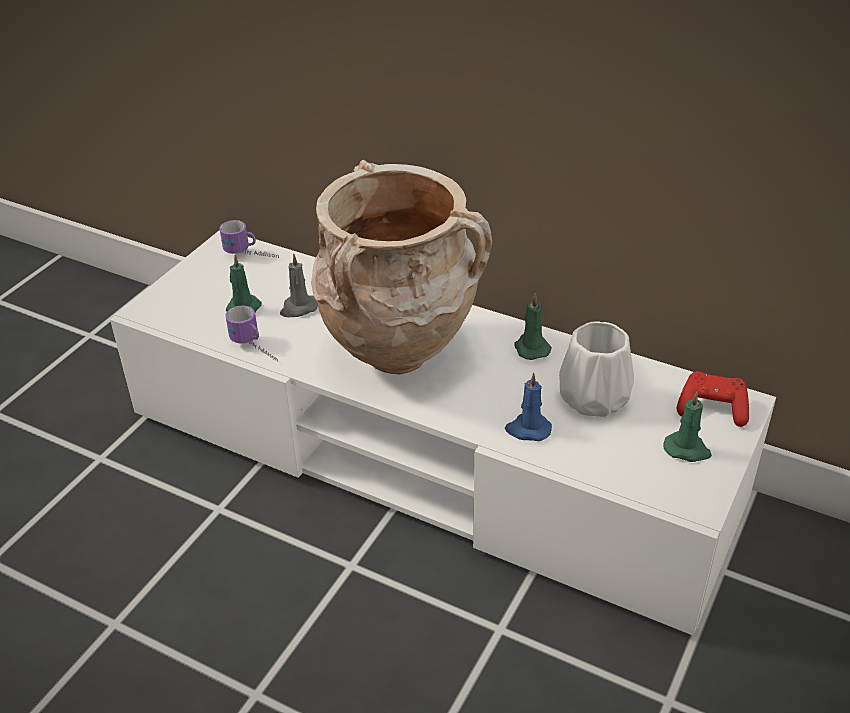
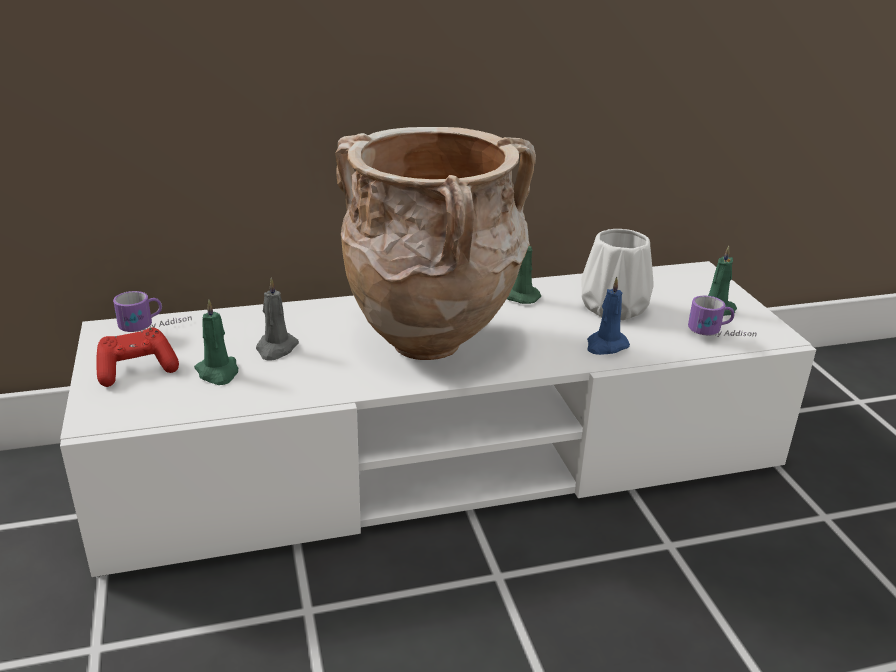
camera: 45 degrees left, 10 degrees down
mug [226,305,278,362] -> mug moved to [688,296,757,337]
red game controller [677,371,749,427] -> red game controller moved to [96,328,179,387]

